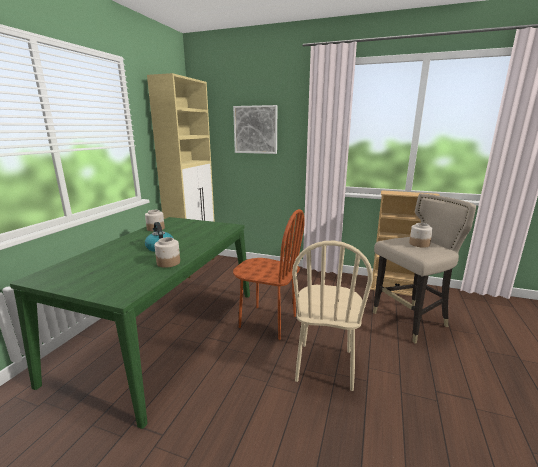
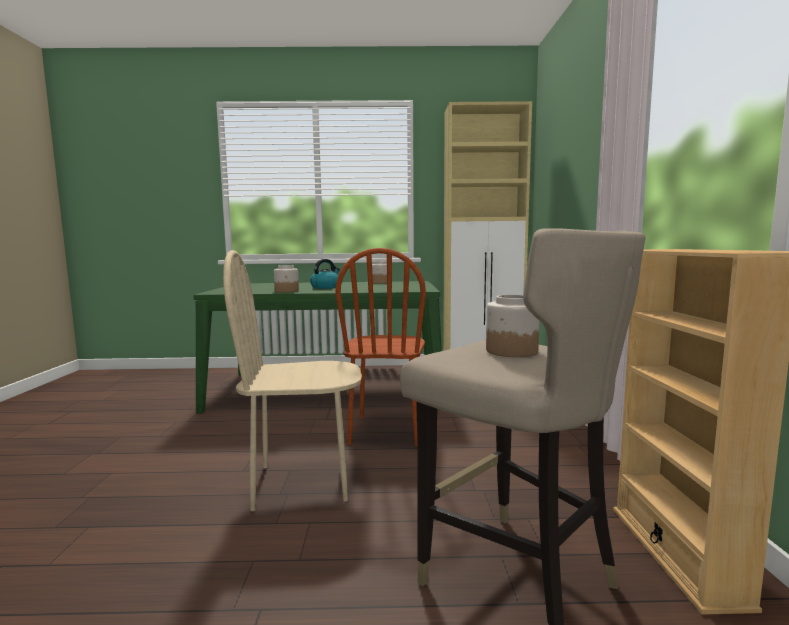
camera: 70 degrees right, 10 degrees down
picture [233,105,277,154] -> none

